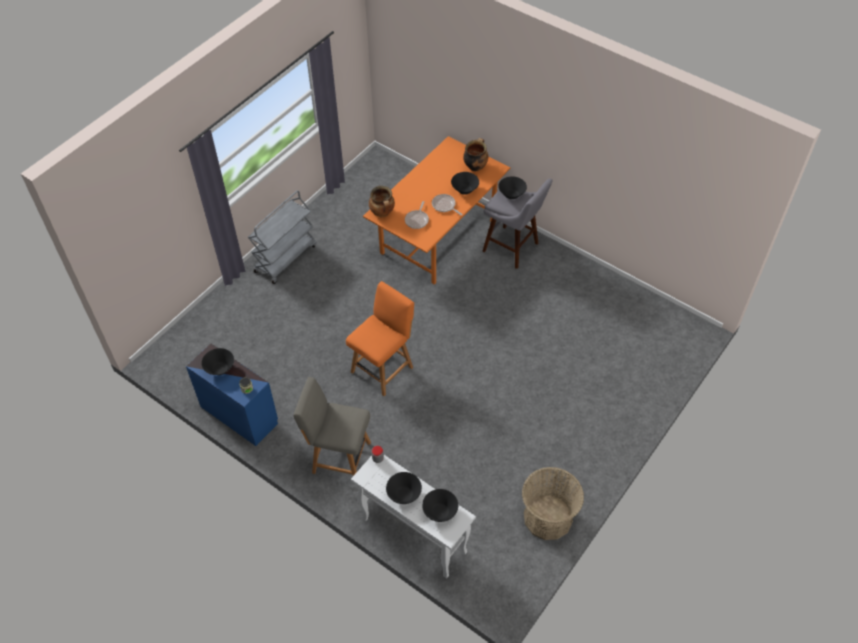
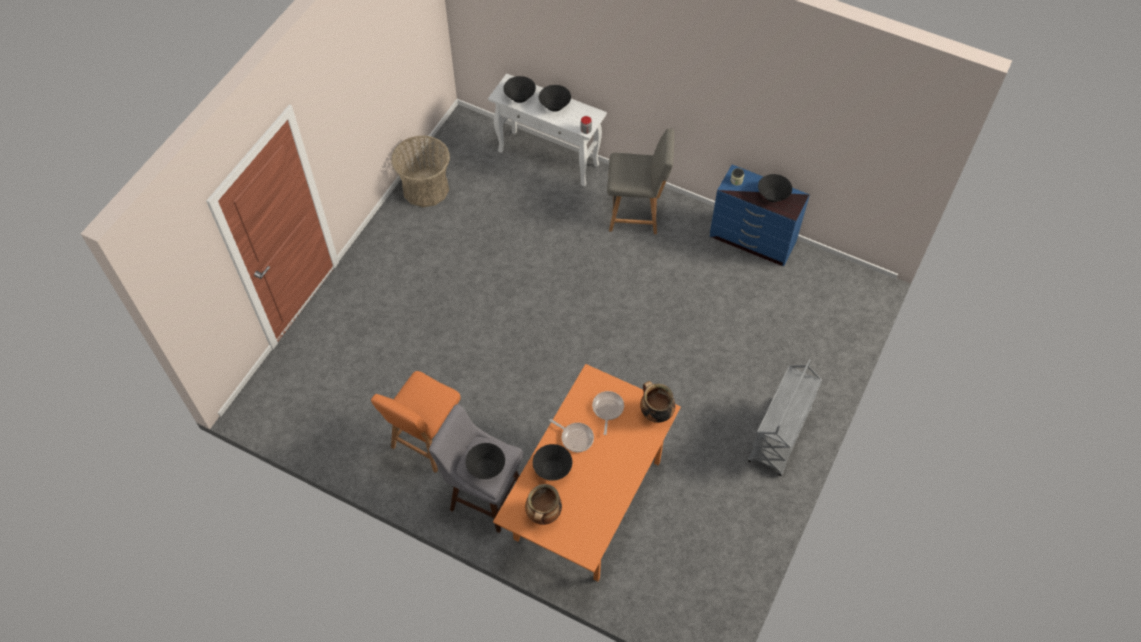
camera: 170 degrees right, 5 degrees up
orange chair [346,281,414,396] -> orange chair moved to [371,371,461,473]

